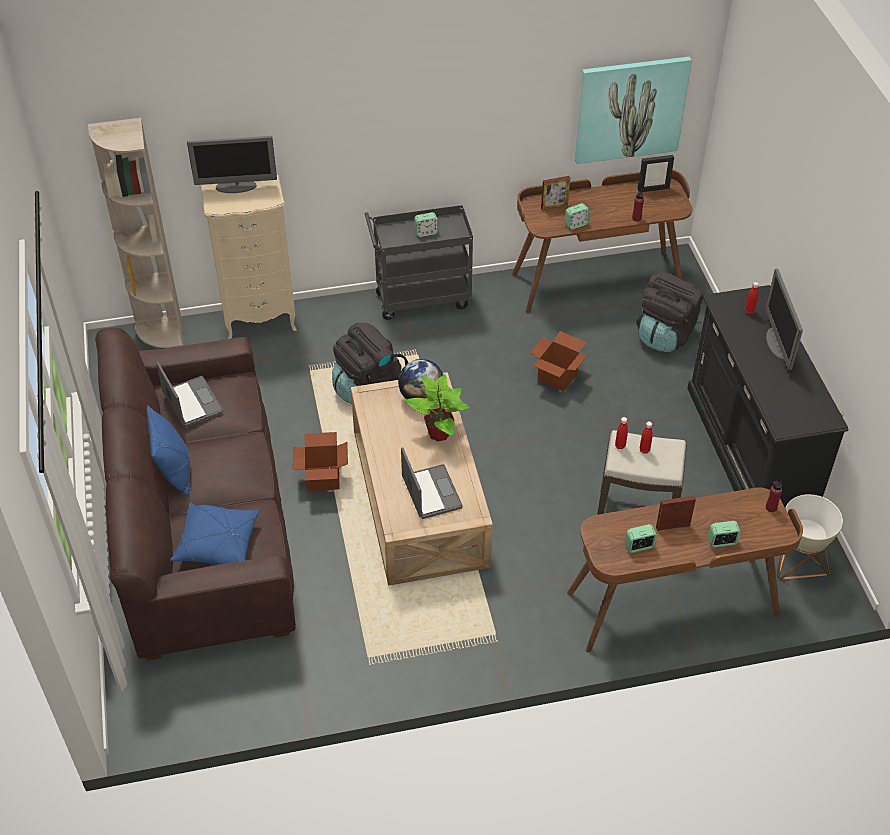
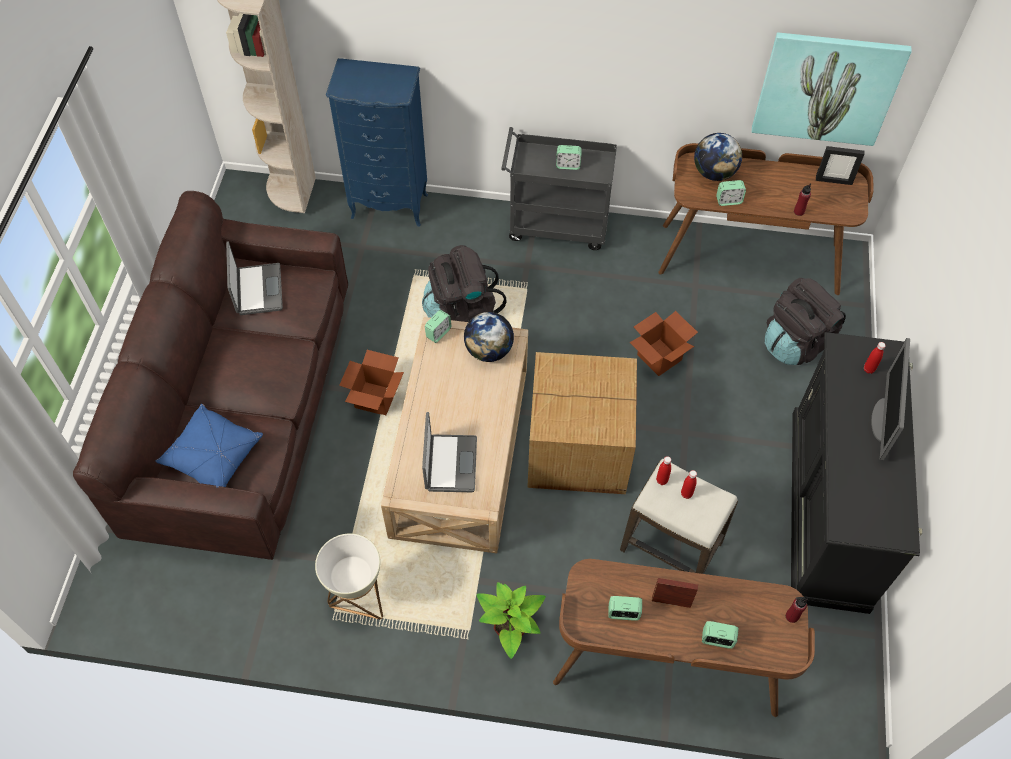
camera: 20 degrees right, 10 degrees up
blue pillow [147,405,190,497] -> none
monitor [187,136,277,193] -> none
beige dresser [200,174,297,339] -> blue dresser [326,58,428,227]
potted plant [404,374,469,442] -> potted plant moved to [477,582,546,659]
picture frame [541,176,570,210] -> globe [694,133,742,181]
planter [777,494,843,580] -> planter moved to [315,533,383,619]
none -> alarm clock [425,310,451,343]
none -> cardboard box [527,352,637,494]

